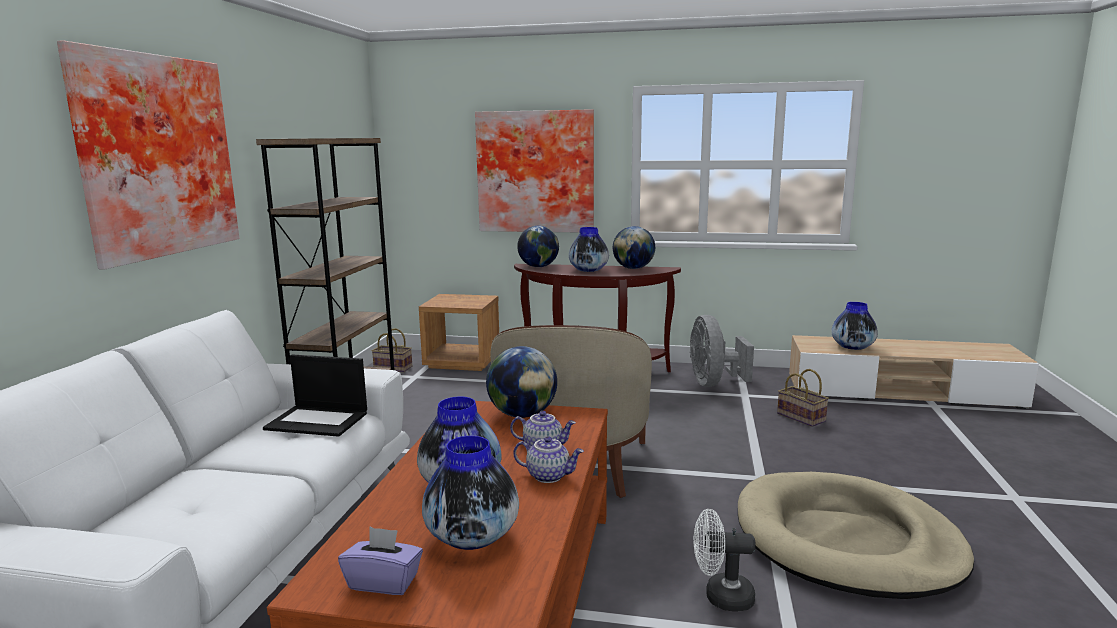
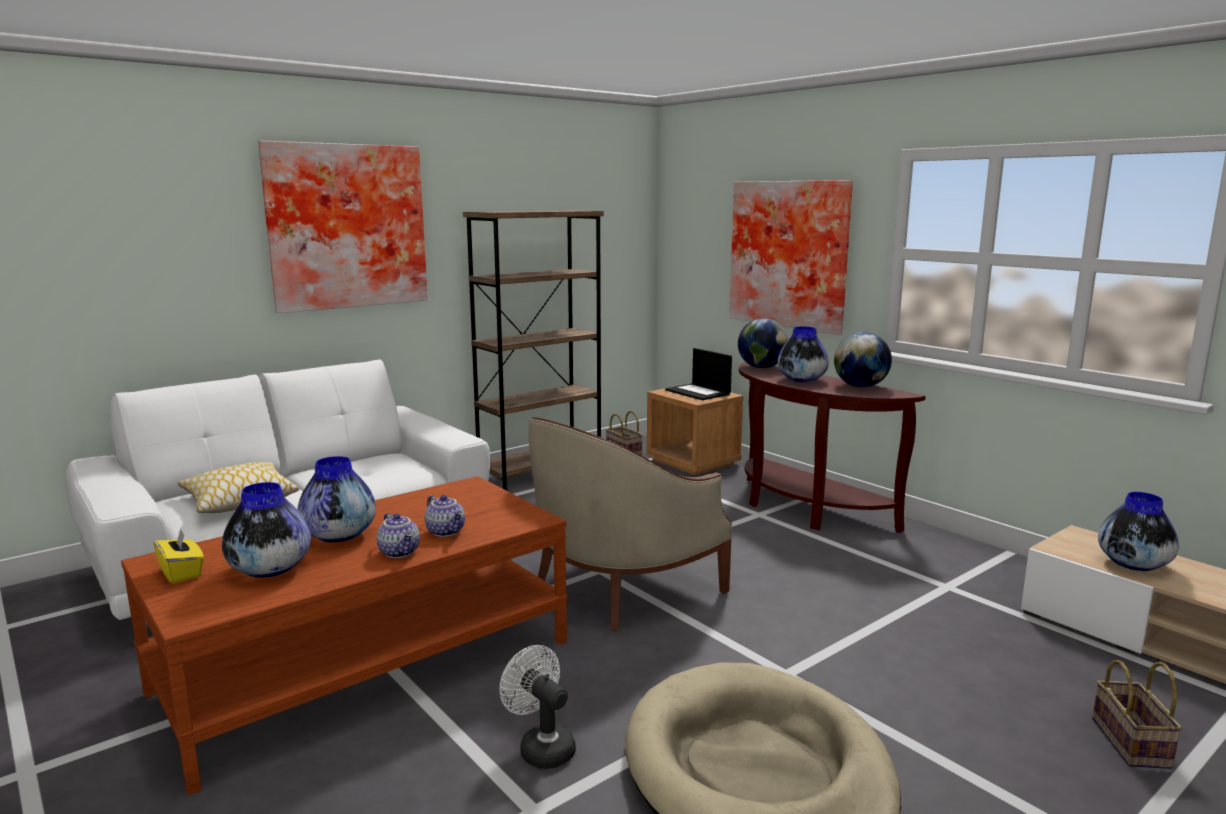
camera: 40 degrees right, 0 degrees up
laptop [263,354,367,437] -> laptop moved to [665,348,732,400]
purple tissue box [338,527,423,595] -> yellow tissue box [153,529,204,584]
globe [486,346,557,418] -> none
grey fan [690,315,754,387] -> none
basket [777,369,829,427] -> basket moved to [1092,660,1182,769]
none -> pillow [177,462,300,513]

